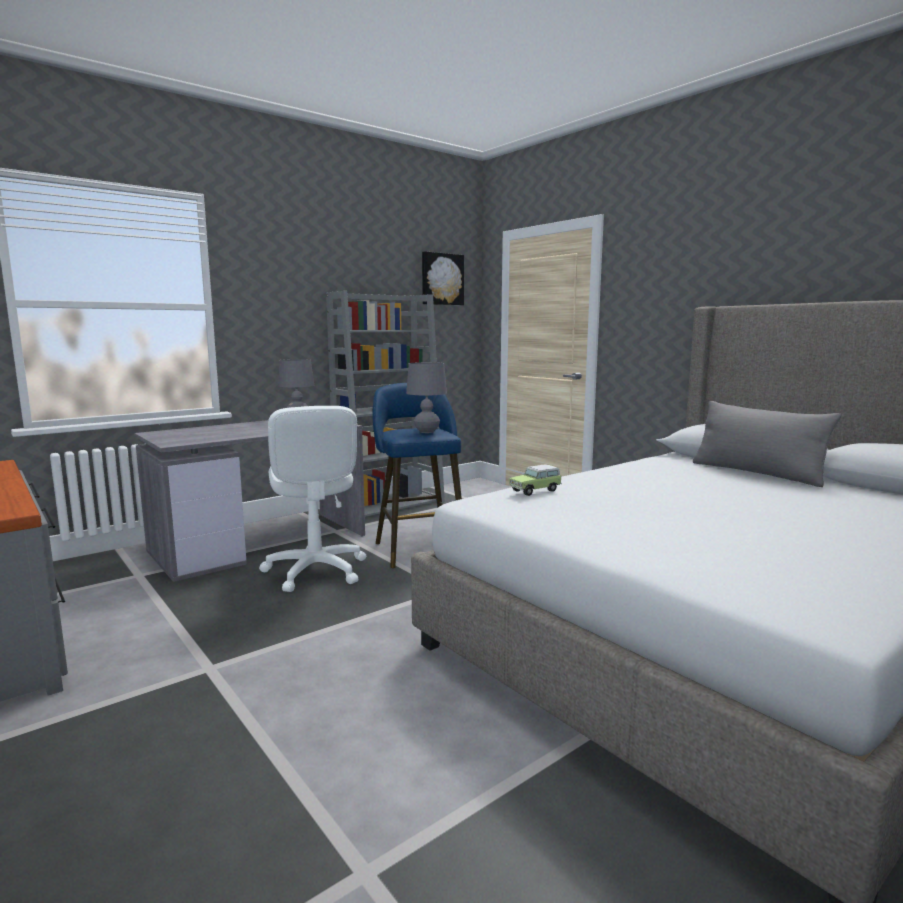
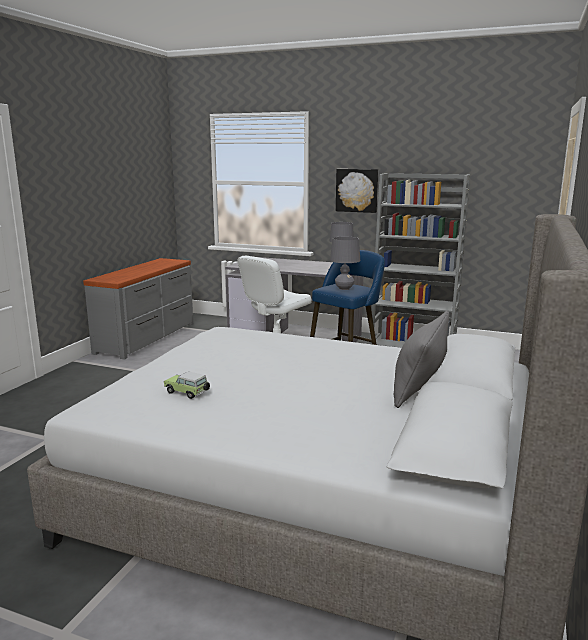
camera: 60 degrees right, 5 degrees up
picture [422,251,464,305] -> picture moved to [336,169,378,213]
toy car [509,464,562,496] -> toy car moved to [164,372,210,399]

